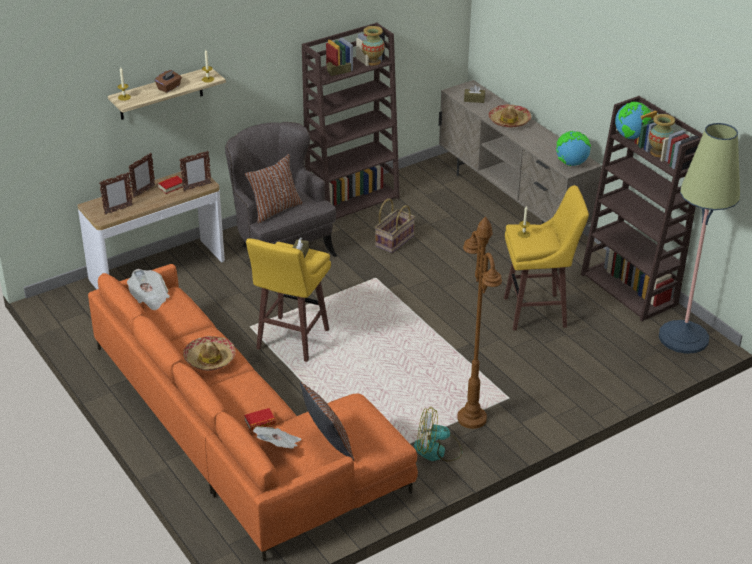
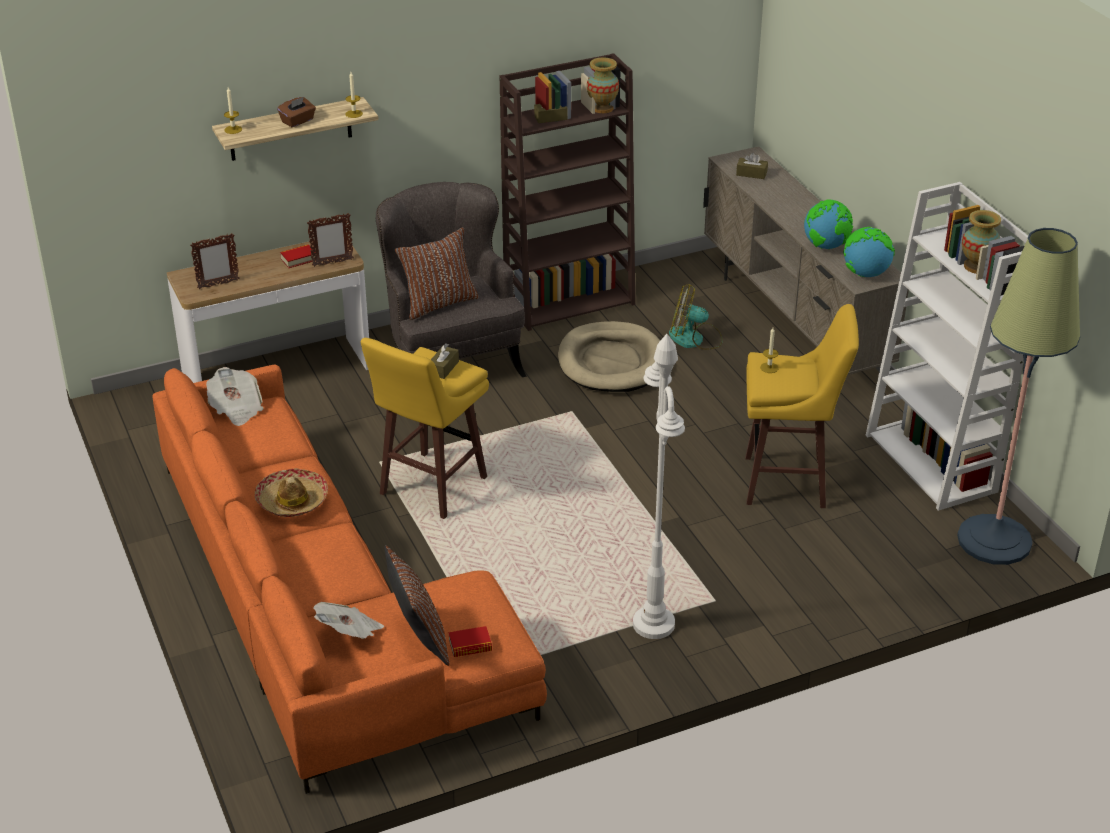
camera: 10 degrees right, 0 degrees up
picture frame [128,153,155,198] -> none
book [244,408,276,431] -> book moved to [449,626,492,657]
basket [375,198,415,253] -> beige dog bed [558,321,660,392]
fan [414,407,462,461] -> fan moved to [669,284,722,350]
brown floor lamp [457,216,502,429] -> white floor lamp [633,334,685,639]
hat [488,104,531,127] -> none
brown bookcase [581,96,703,321] -> white bookcase [866,182,1028,511]
globe [615,102,651,139] -> globe moved to [804,200,853,249]

